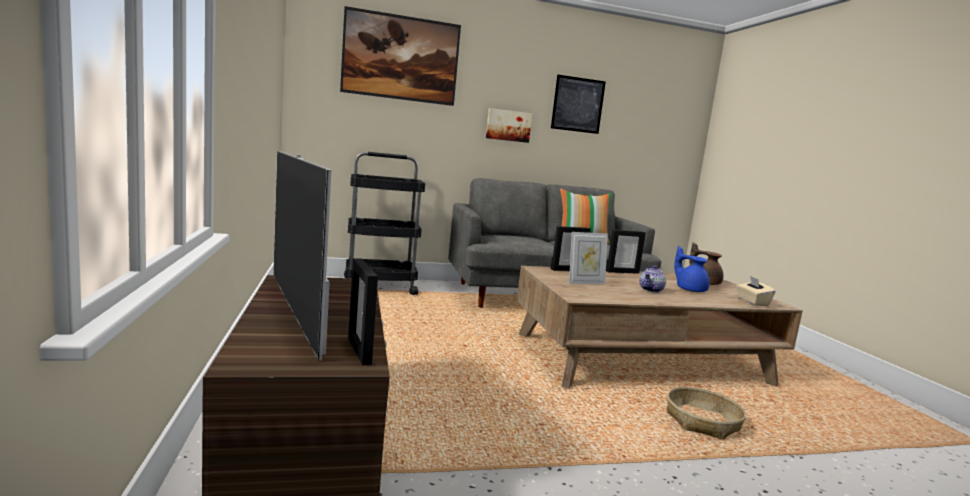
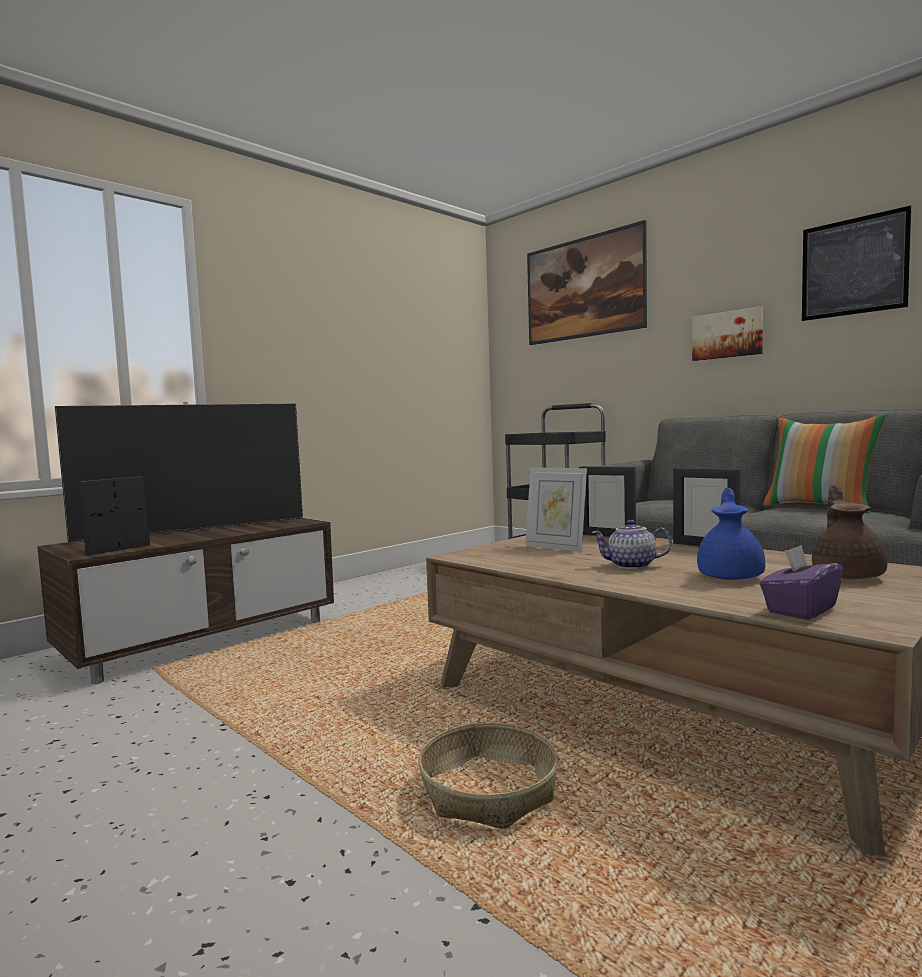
camera: 60 degrees right, 5 degrees down
television [273,151,331,360] -> television turned 150 degrees counterclockwise [55,402,303,542]
beige tissue box [736,276,775,306] -> purple tissue box [760,545,843,620]

